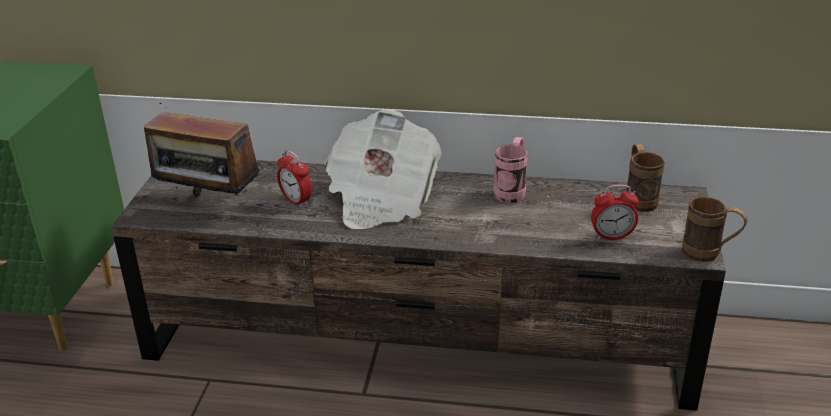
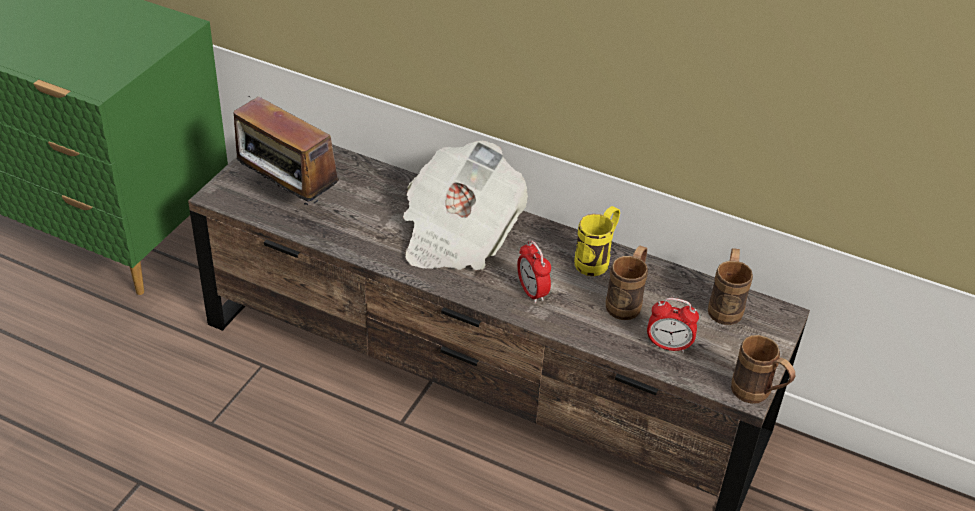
camera: 15 degrees right, 10 degrees up
alarm clock [277,150,312,208] -> alarm clock moved to [517,241,551,303]
pink mug [494,137,528,203] -> yellow mug [574,206,620,276]
none -> brown mug [606,246,648,320]

